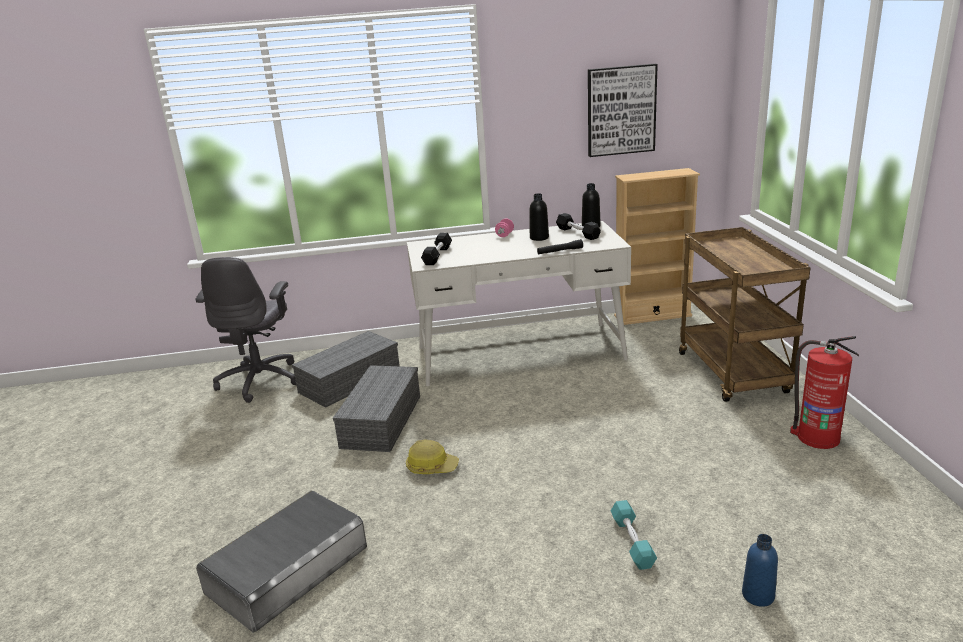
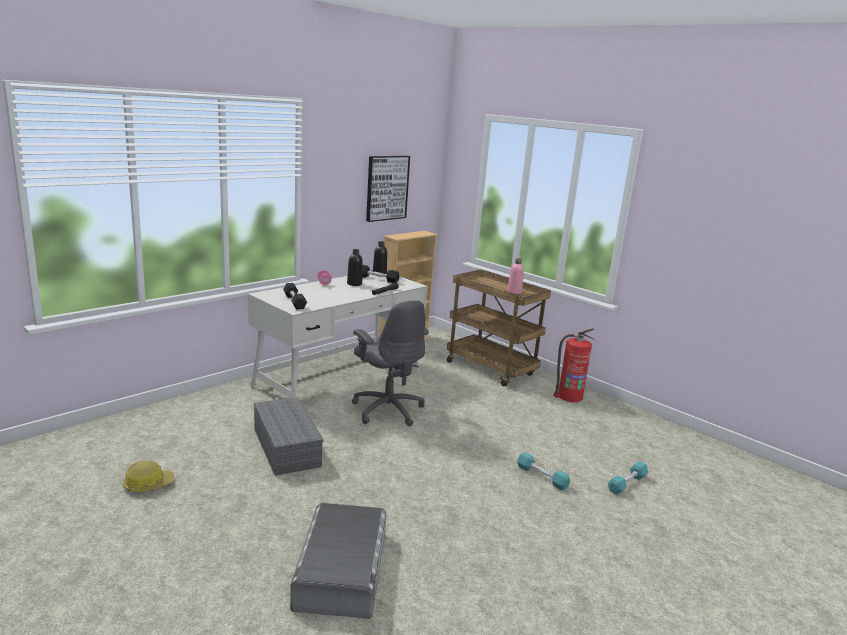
camera: 40 degrees left, 5 degrees down
grey office chair [195,257,296,403] -> grey office chair moved to [352,300,429,426]
grey storage box [292,331,400,408] -> none
hard hat [406,439,459,474] -> hard hat moved to [123,460,174,492]
blue bottle [742,534,778,607] -> turquoise dumbbell [608,461,648,495]
none -> pink bottle [507,258,524,294]

